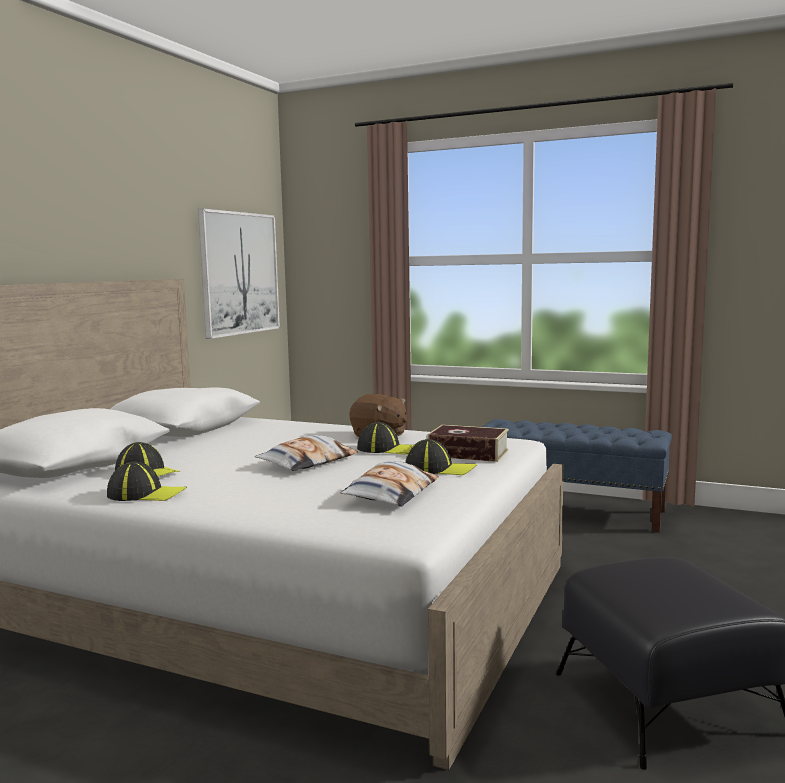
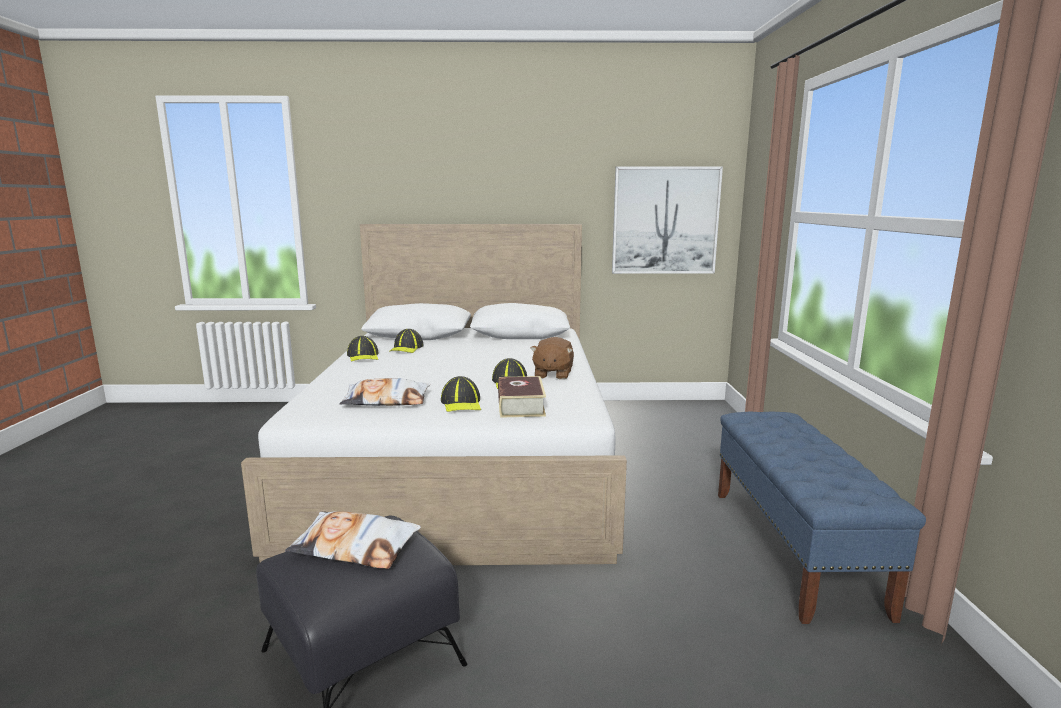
camera: 65 degrees right, 5 degrees up
pillow [255,435,358,471] -> pillow moved to [285,511,421,569]

